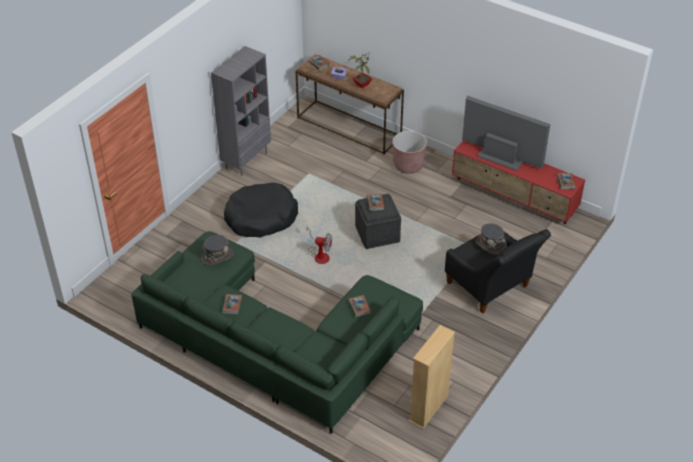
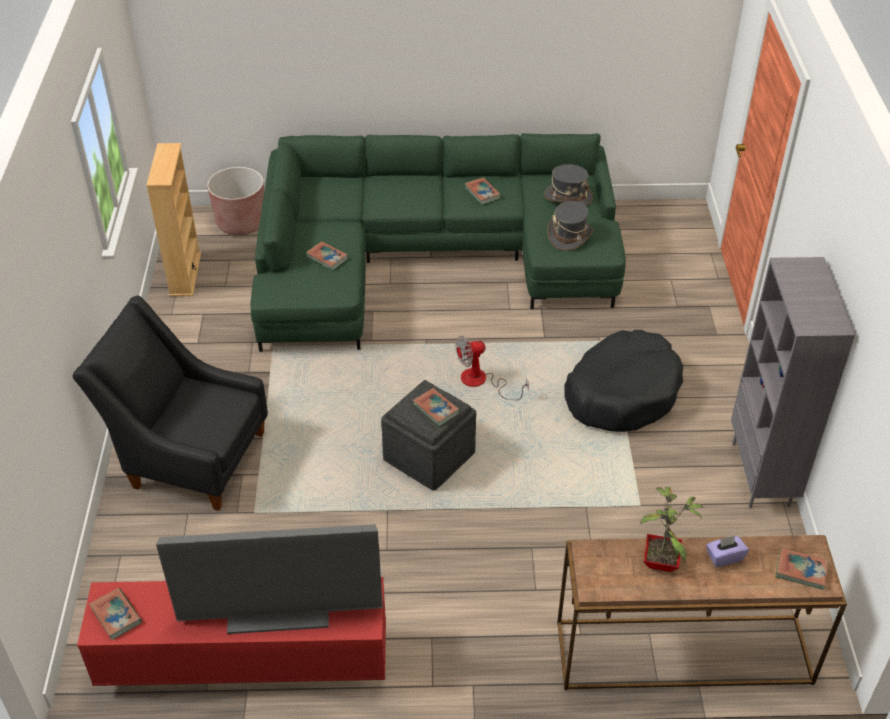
camera: 145 degrees right, 0 degrees up
brown planter [392,131,427,174] -> brown planter moved to [207,167,264,235]
grey hat [476,223,507,255] -> grey hat moved to [544,164,593,205]

